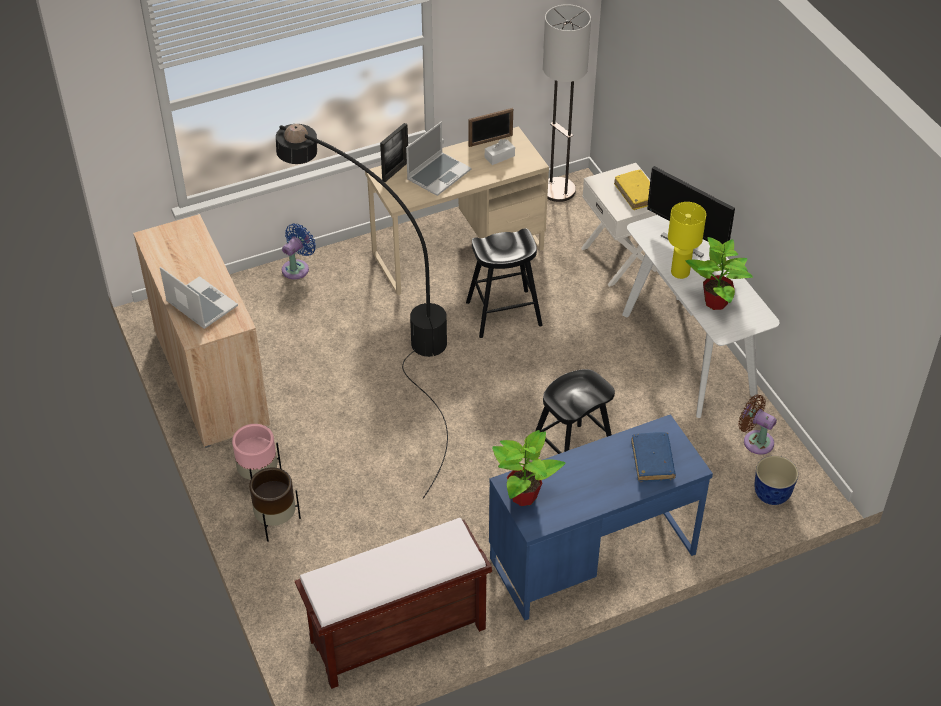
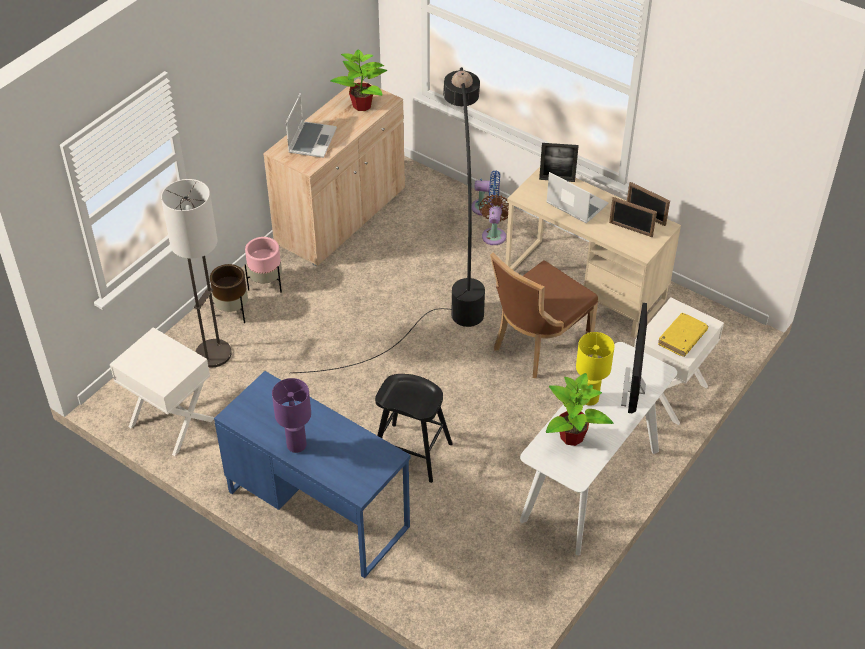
camera: 60 degrees right, 0 degrees up
brown bench [295,518,492,689] -> white nightstand [110,327,214,456]
laptop [406,122,471,196] -> laptop turned 150 degrees counterclockwise [546,172,608,224]
black stool [466,228,542,338] -> brown chair [490,253,598,378]
white tissue box [485,139,515,165] -> picture frame [609,197,657,237]
potted plant [492,430,566,506] -> potted plant moved to [330,49,387,111]
floor lamp [543,4,591,202] -> floor lamp moved to [161,179,232,367]
blue book [631,432,676,482] -> none
brown fan [738,395,777,455] -> brown fan moved to [479,194,509,245]
planter [754,456,798,505] -> none
none -> purple table lamp [272,378,311,453]

